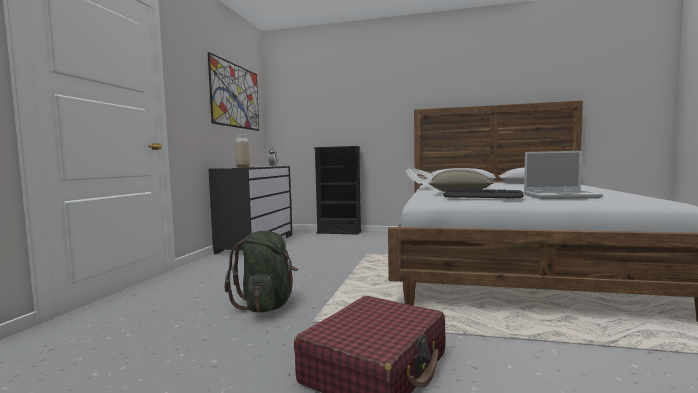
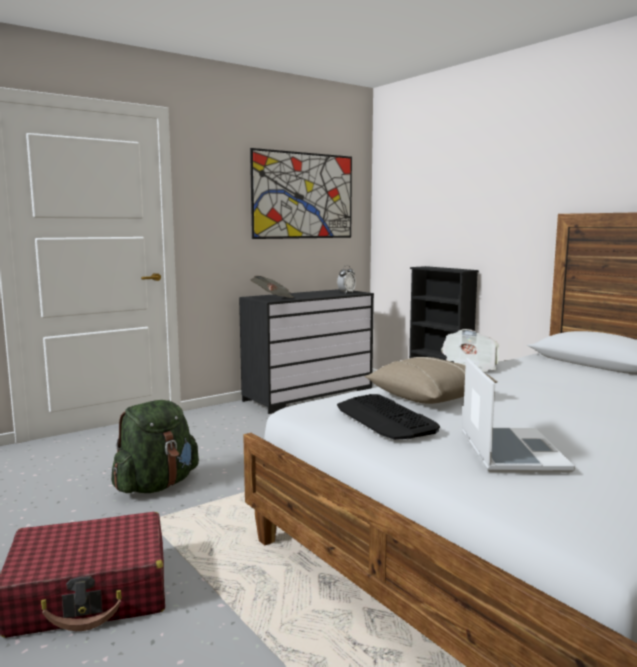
camera: 40 degrees right, 5 degrees up
vase [235,134,250,168] -> newspaper [250,276,294,298]
laptop [524,151,603,199] -> laptop turned 135 degrees counterclockwise [462,358,575,473]

